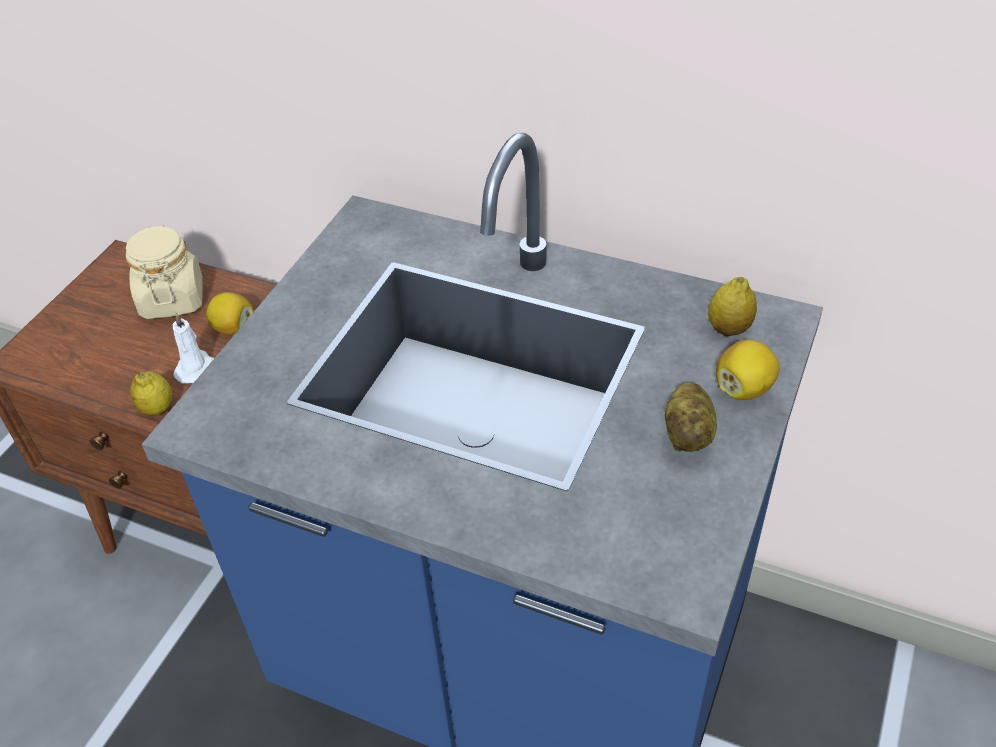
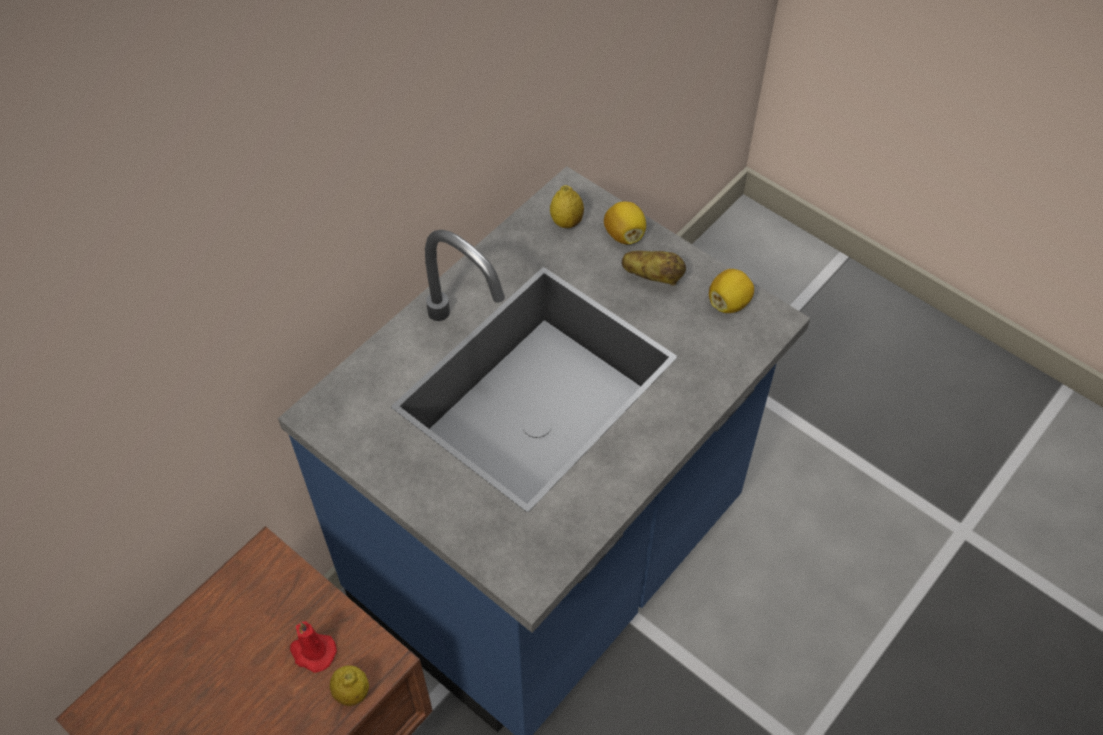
camera: 75 degrees left, 10 degrees up
beige jar [126,225,203,319] -> none
white candle [173,313,214,384] -> red candle [290,621,337,672]
lemon [206,292,254,335] -> lemon moved to [709,269,754,313]

